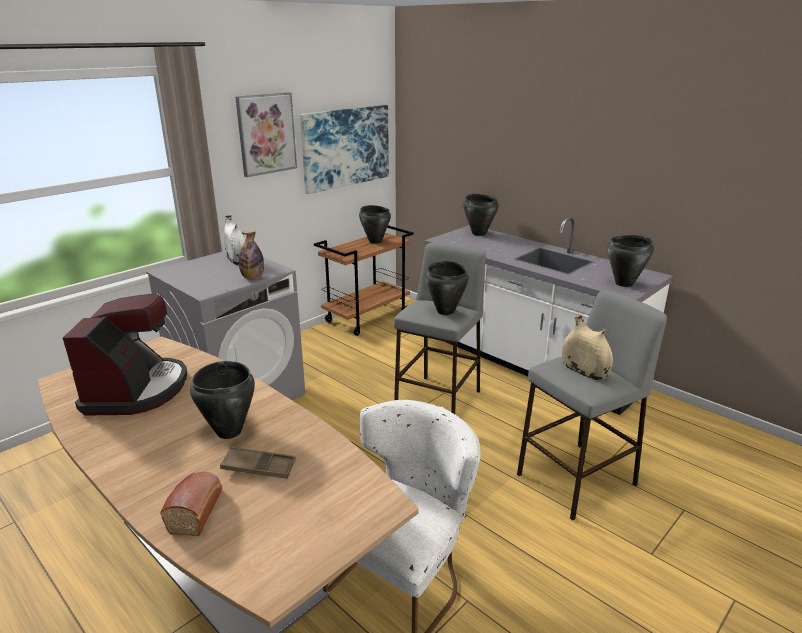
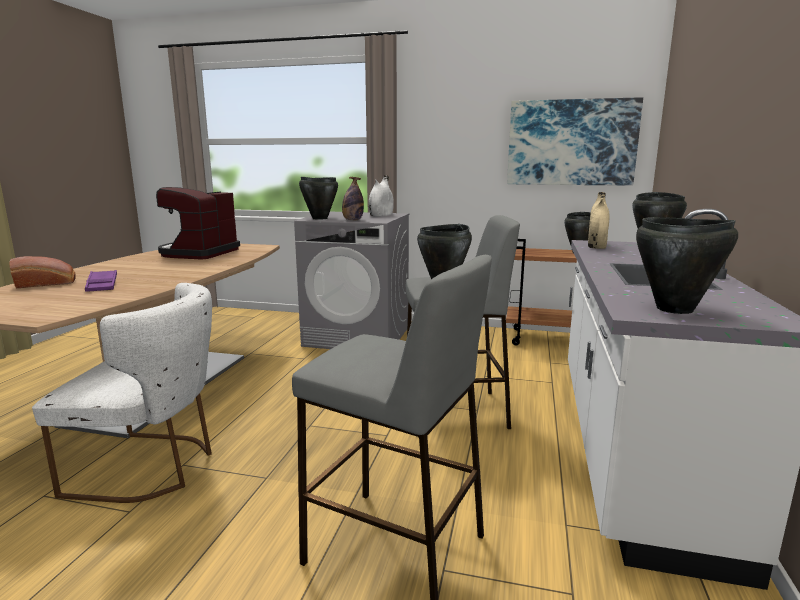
camera: 60 degrees right, 10 degrees down
coffee machine [63,293,187,416] -> coffee machine turned 135 degrees clockwise [156,187,240,260]
black cooking pot [190,361,255,439] -> black cooking pot moved to [299,177,338,220]
brown tray [220,447,296,479] -> purple tray [85,270,117,292]
picture [236,93,297,177] -> none
beige vase [562,315,613,380] -> beige vase moved to [588,192,610,249]

